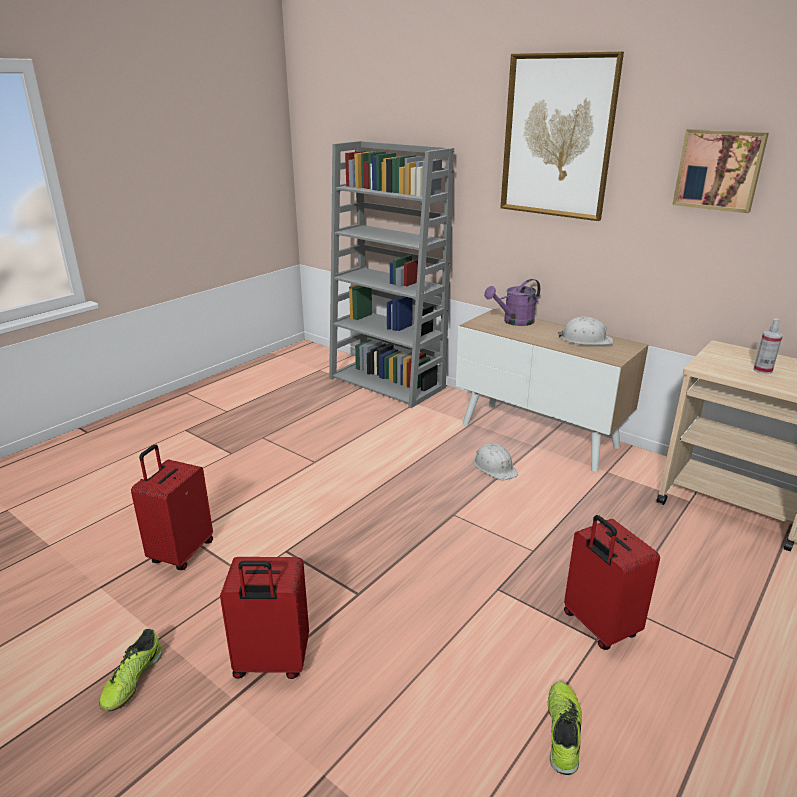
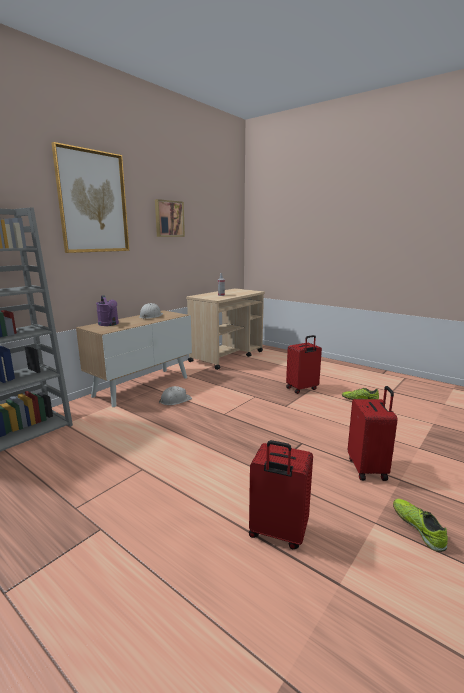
camera: 90 degrees left, 10 degrees down
shoe [99,629,163,711] -> shoe turned 120 degrees counterclockwise [393,499,448,552]

